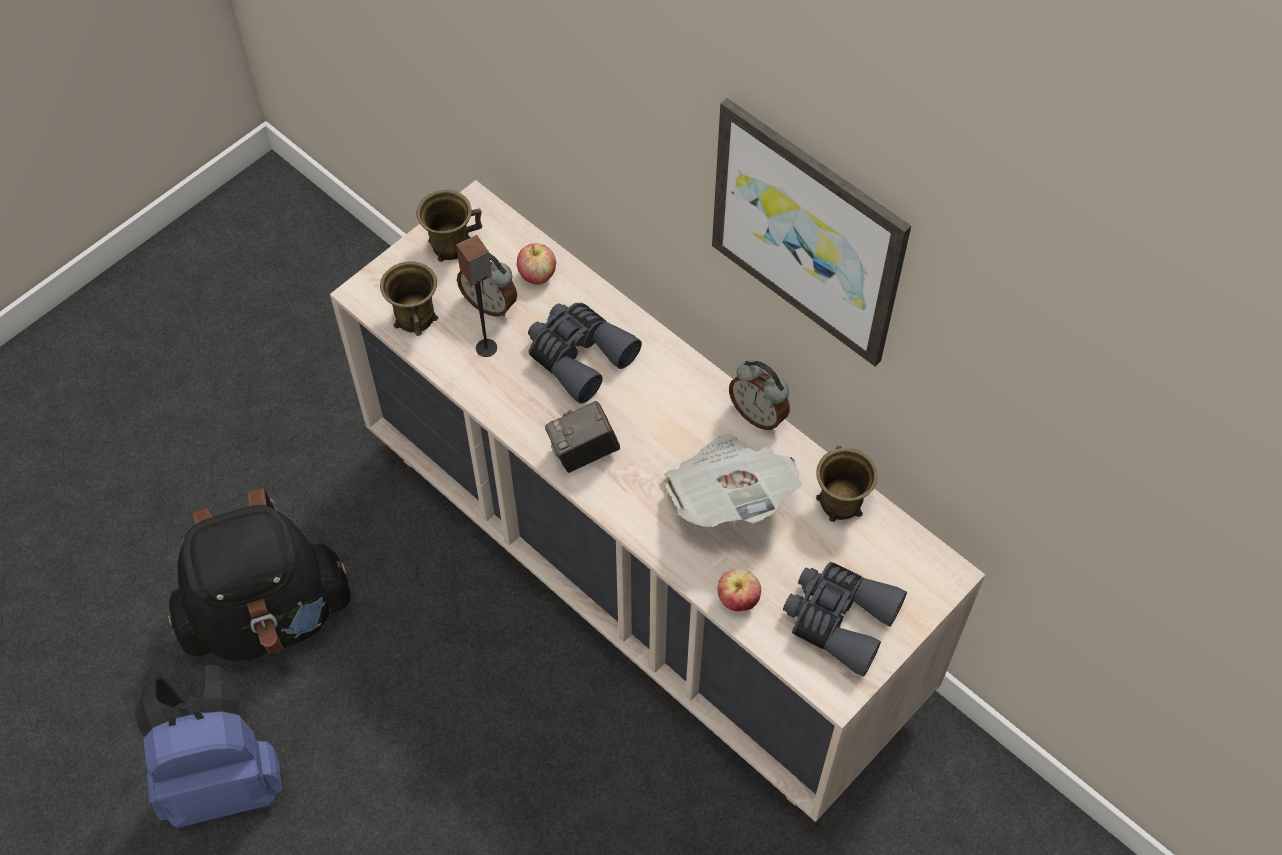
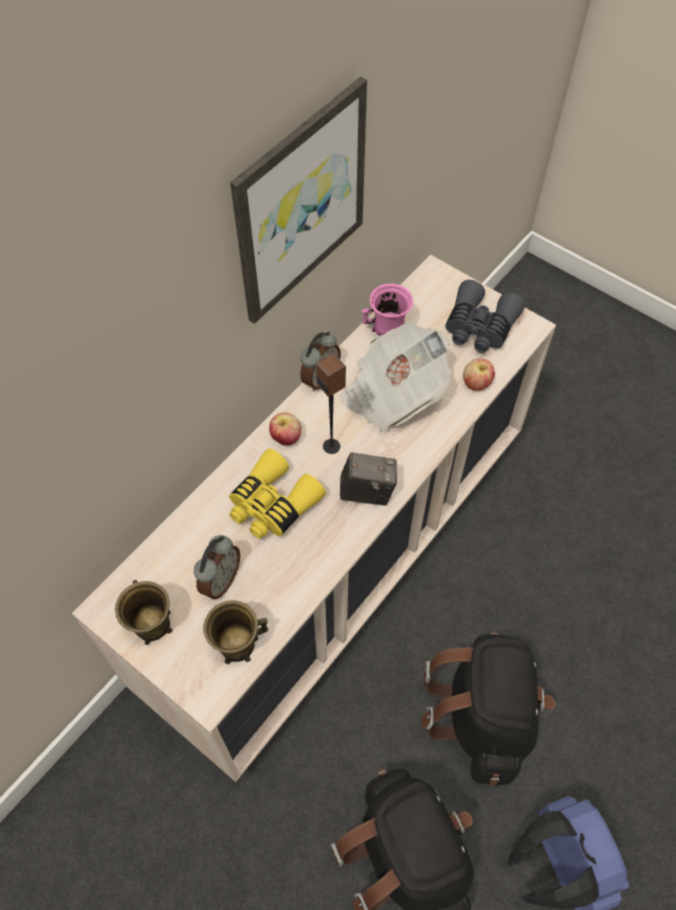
camera: 95 degrees left, 0 degrees up
speaker [456,235,497,357] -> speaker moved to [316,353,346,454]
apple [517,243,556,285] -> apple moved to [269,412,301,445]
grey binoculars [528,303,642,404] -> yellow binoculars [229,448,326,539]
camera [545,401,620,473] -> camera turned 60 degrees counterclockwise [340,452,397,506]
brown mug [816,446,878,522] -> pink mug [362,284,413,336]
none -> black backpack [422,632,555,786]

